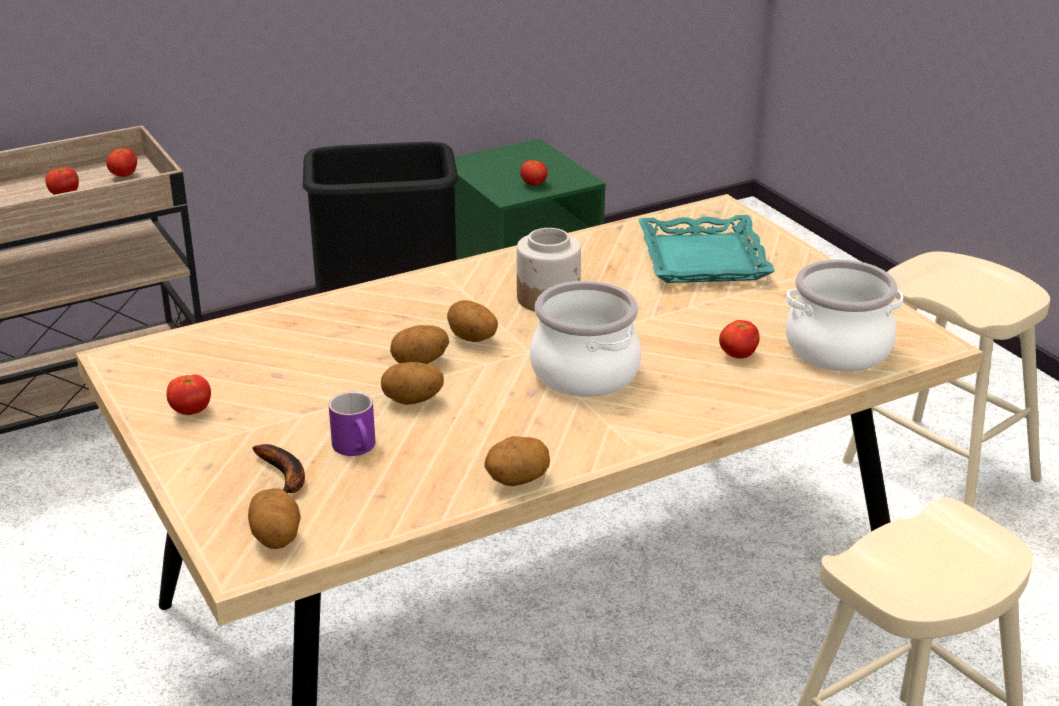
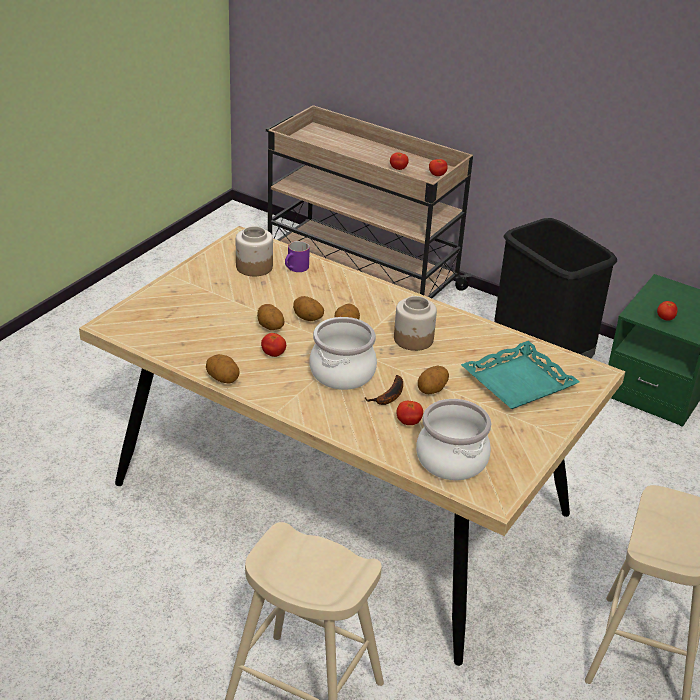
camera: 60 degrees right, 5 degrees up
tomato [166,375,211,415] -> tomato moved to [261,333,286,357]
potato [248,488,301,549] -> potato moved to [418,365,449,394]
banana [252,444,305,493] -> banana moved to [365,375,403,405]
purple mug [329,392,375,456] -> purple mug moved to [285,241,310,272]
none -> jar [236,226,273,276]

